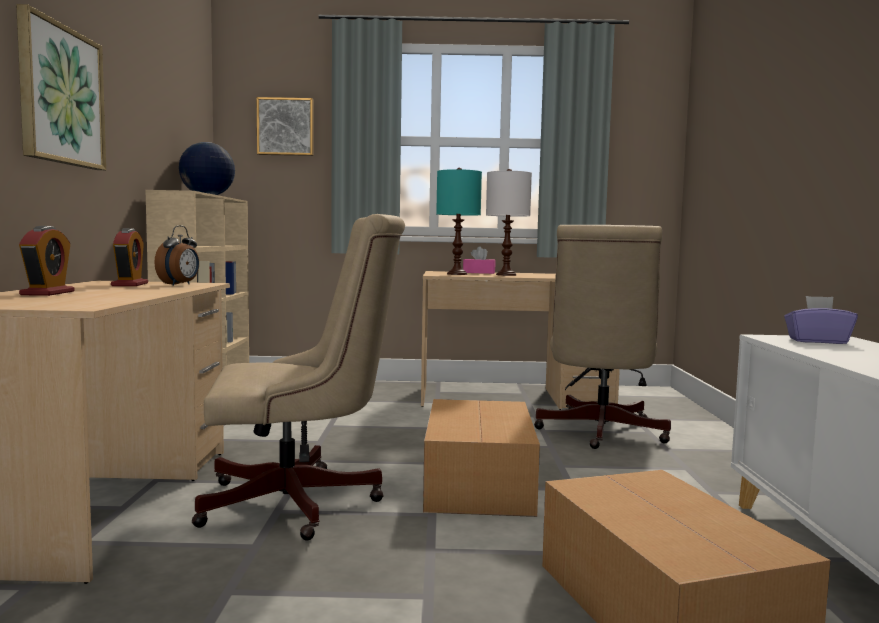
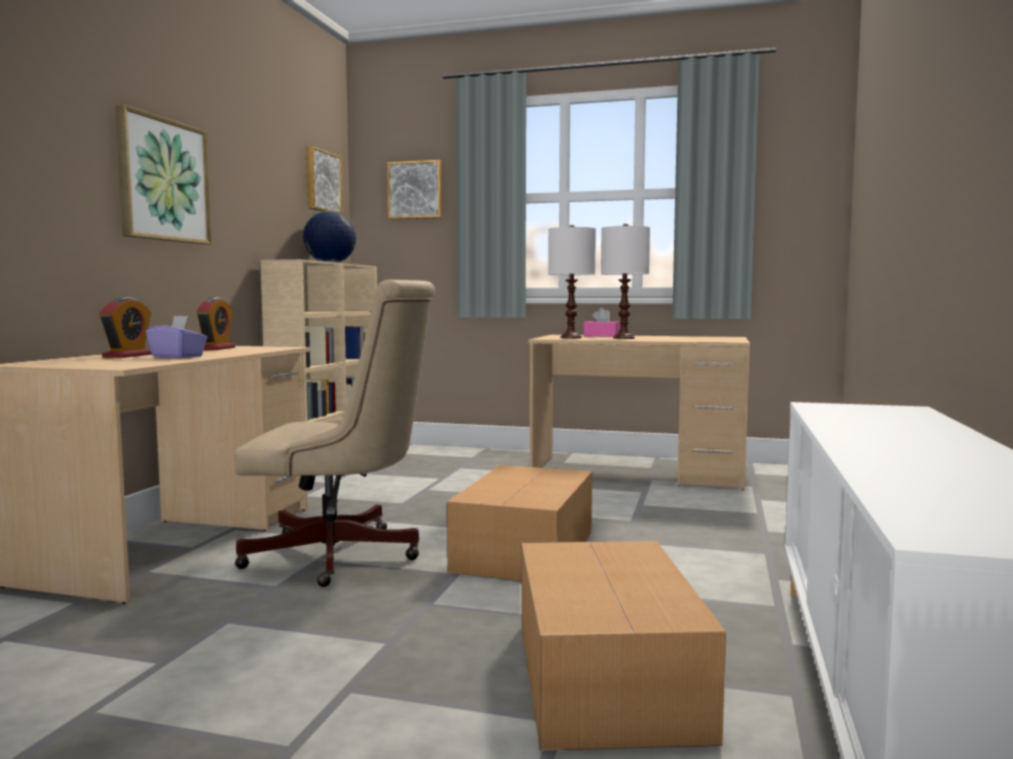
camera: 15 degrees right, 0 degrees up
alarm clock [154,225,199,286] -> none
turquoise table lamp [436,168,482,275] -> white table lamp [548,225,596,338]
beige office chair [534,225,671,449] -> none
purple tissue box [784,296,858,344] -> purple tissue box moved to [146,316,208,358]
none -> picture [306,146,343,215]

